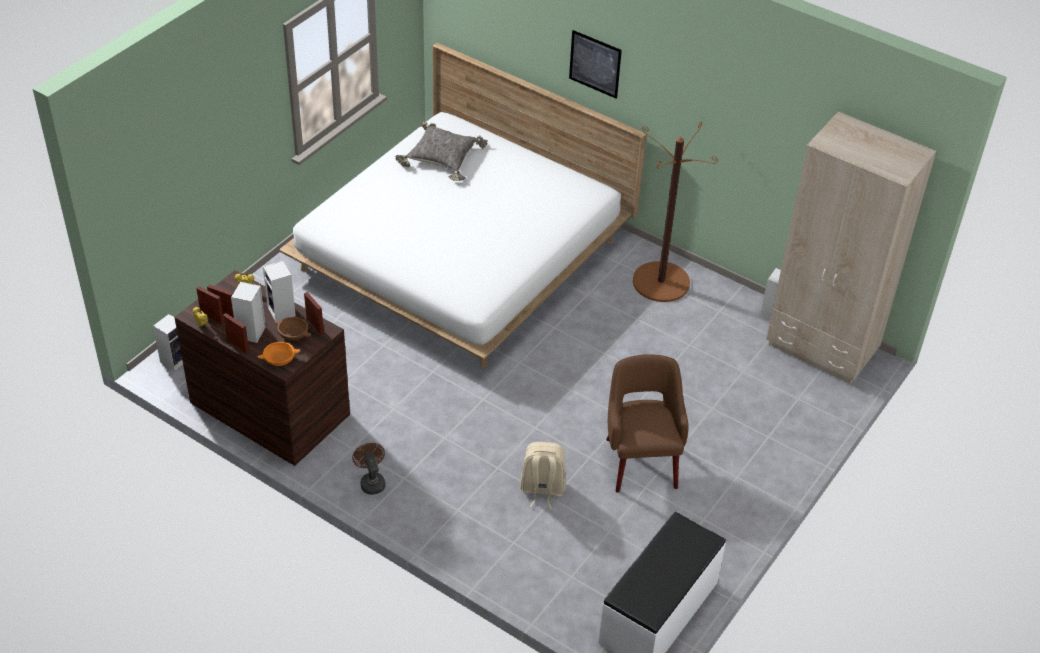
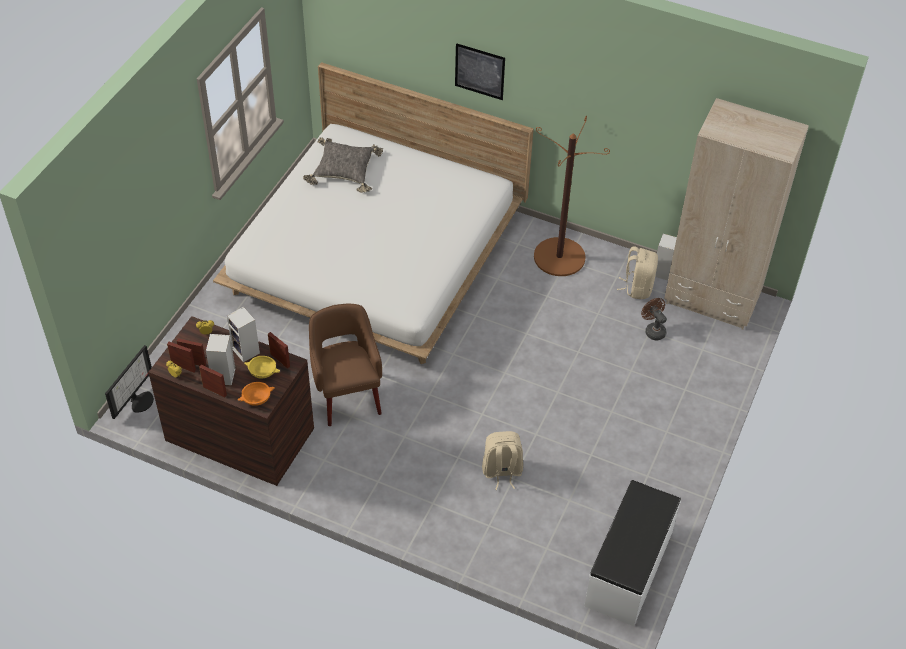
camera: 10 degrees left, 5 degrees up
speaker [153,314,183,371] -> monitor [105,345,154,419]
brown bowl [275,317,311,341] -> yellow bowl [244,356,281,379]
brown fan [352,443,385,495] -> brown fan moved to [641,298,667,340]
brown armchair [606,354,688,493] -> brown armchair moved to [309,304,382,426]
none -> beige backpack [617,246,658,299]

